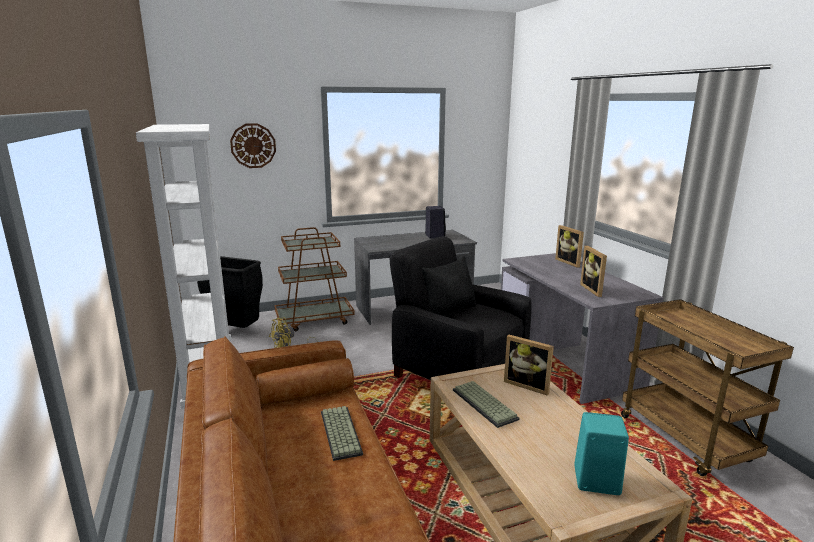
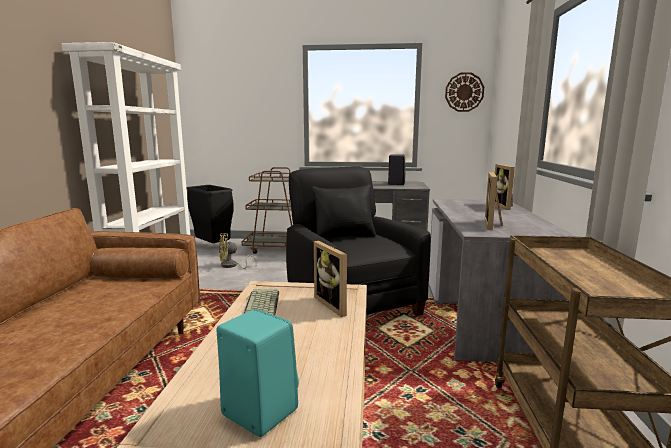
camera: 25 degrees right, 5 degrees down
wall clock [230,123,276,168] -> wall clock moved to [445,72,484,112]
keyboard [321,406,363,461] -> none

